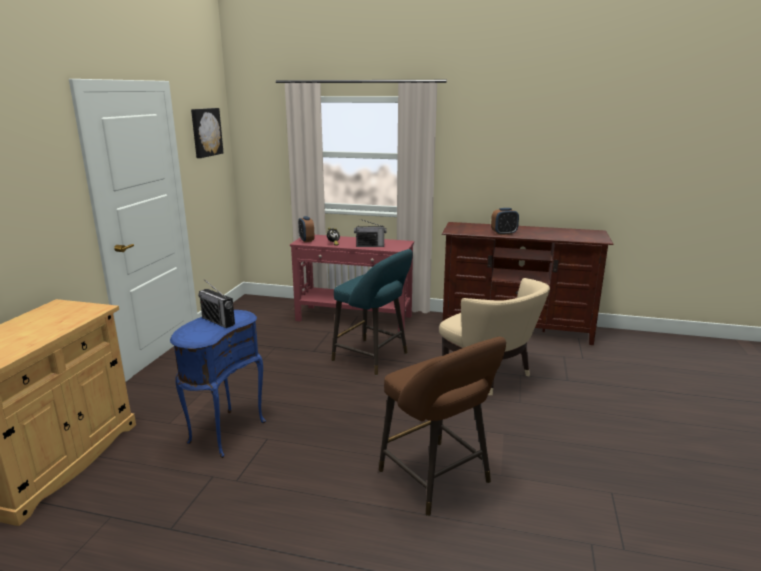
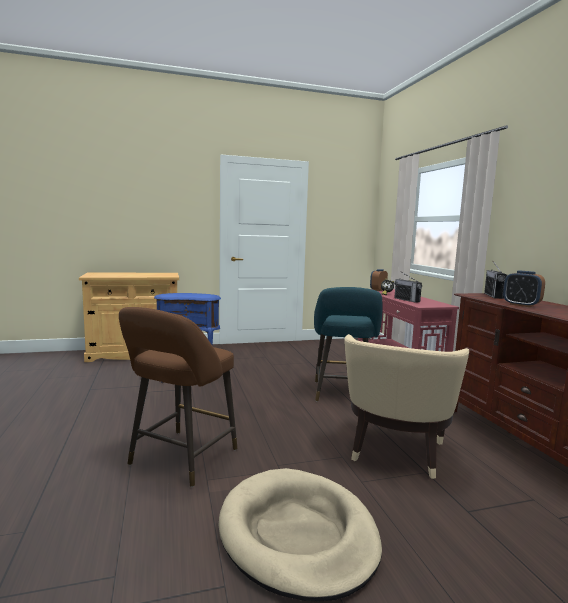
camera: 60 degrees right, 10 degrees down
picture [191,108,223,158] -> none
radio [198,279,235,328] -> radio moved to [484,261,507,299]
none -> beige dog bed [218,468,382,602]

